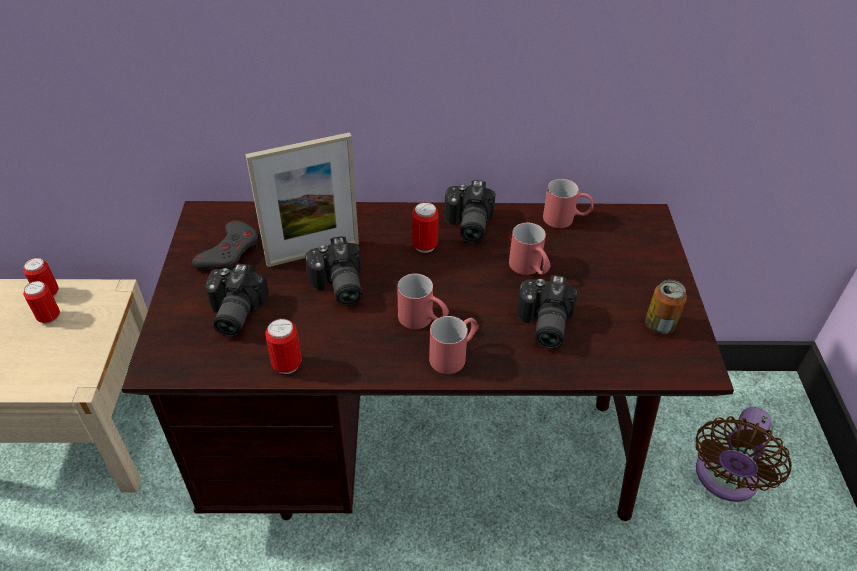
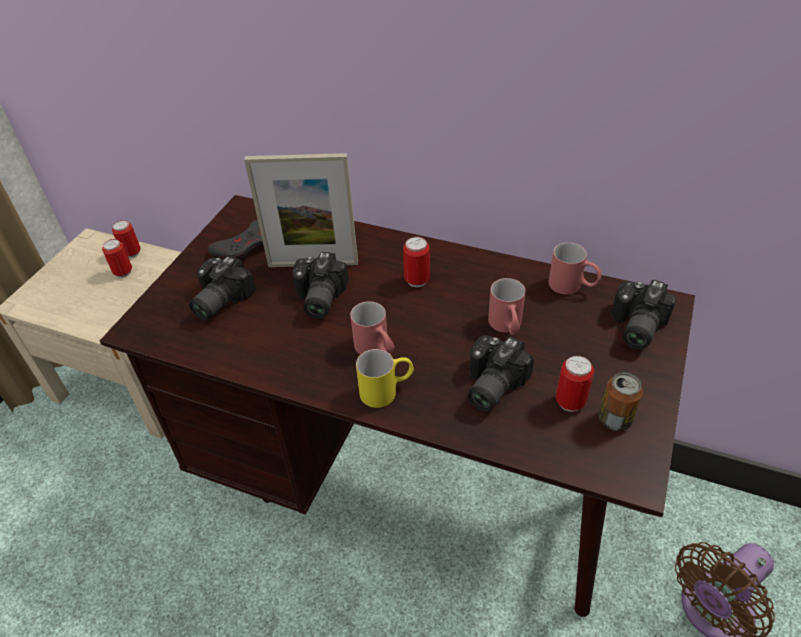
camera: 25 degrees right, 0 degrees up
can [265,318,301,374] -> can moved to [556,355,594,412]
red mug [429,316,479,374] -> yellow mug [356,349,414,408]
camera [444,180,496,243] -> camera moved to [612,280,677,350]

